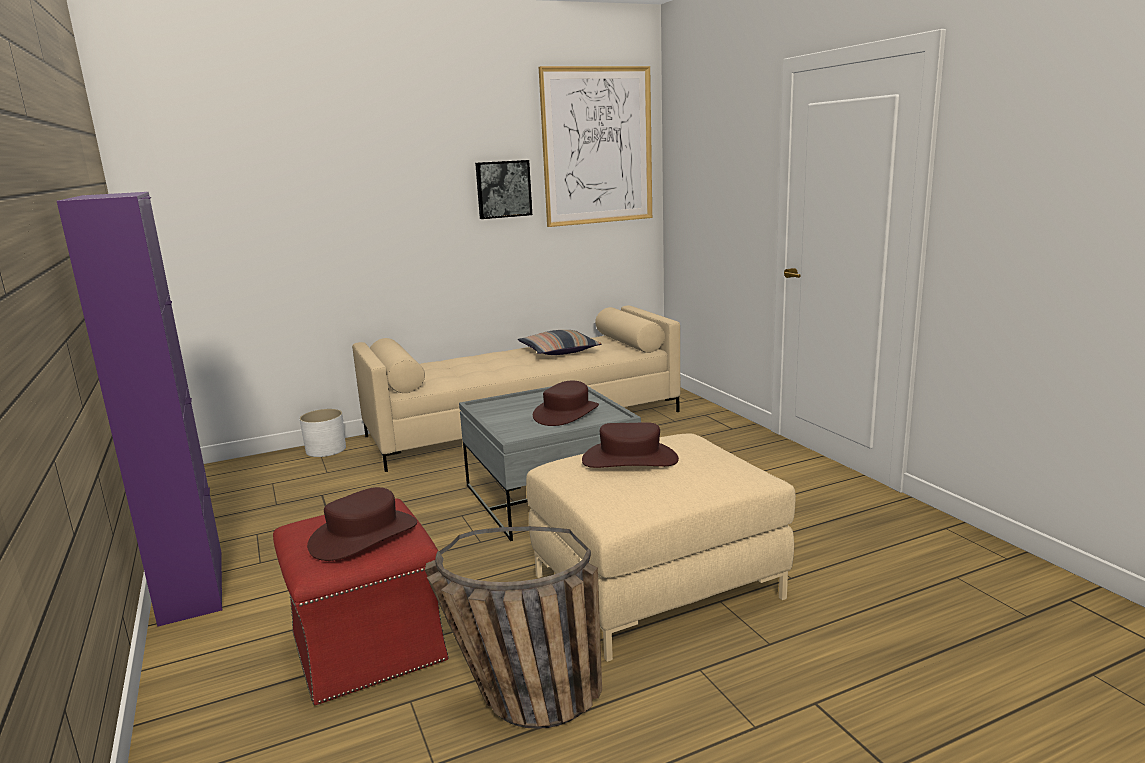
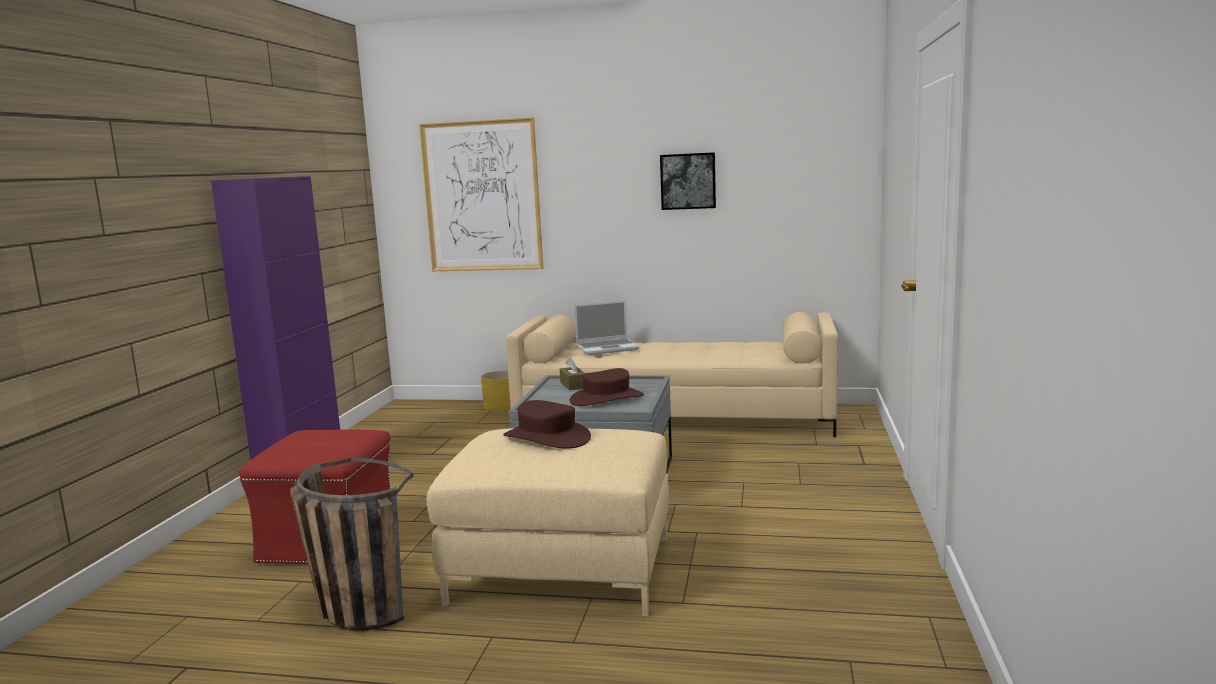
camera: 35 degrees right, 5 degrees down
white planter [300,409,346,457] -> yellow planter [481,371,511,411]
brown hat [307,487,417,561] -> none
pillow [518,330,601,355] -> none
picture [539,66,652,227] -> picture moved to [419,117,543,271]
none -> brown tissue box [560,357,585,391]
none -> laptop [574,300,639,355]

